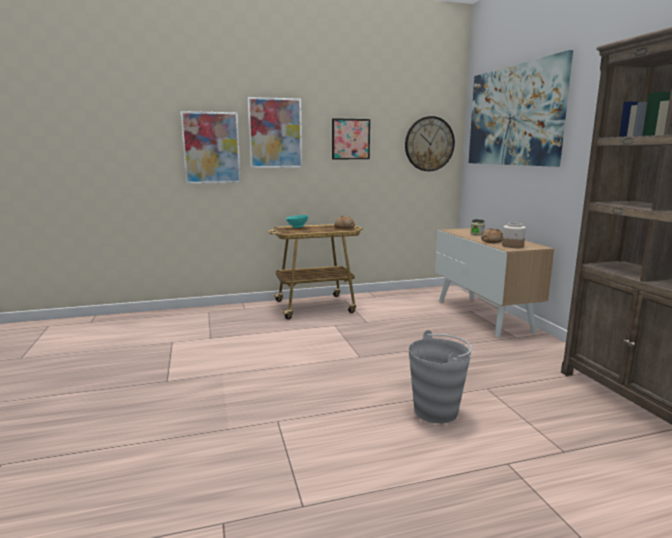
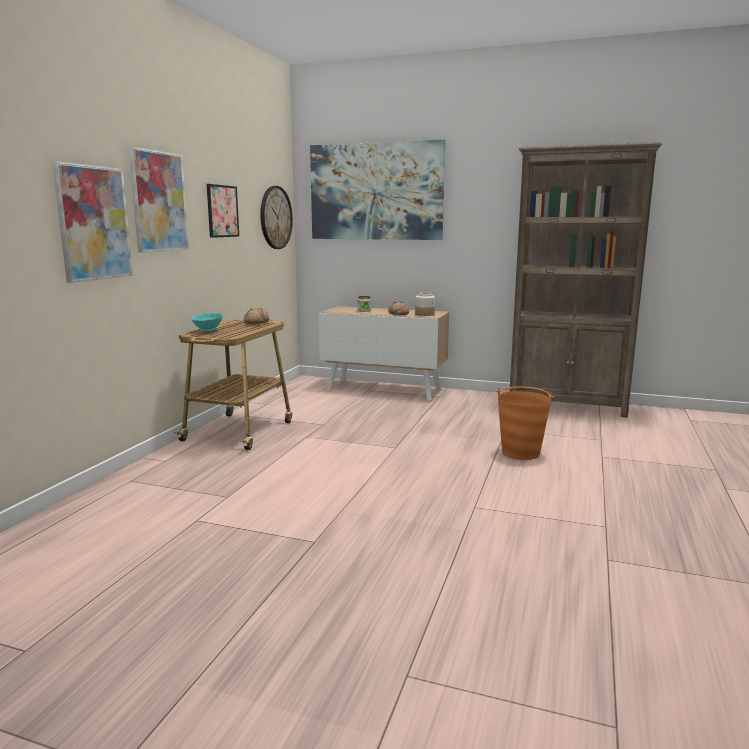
camera: 55 degrees left, 0 degrees up
grey bucket [408,330,472,424] -> orange bucket [496,387,555,460]

